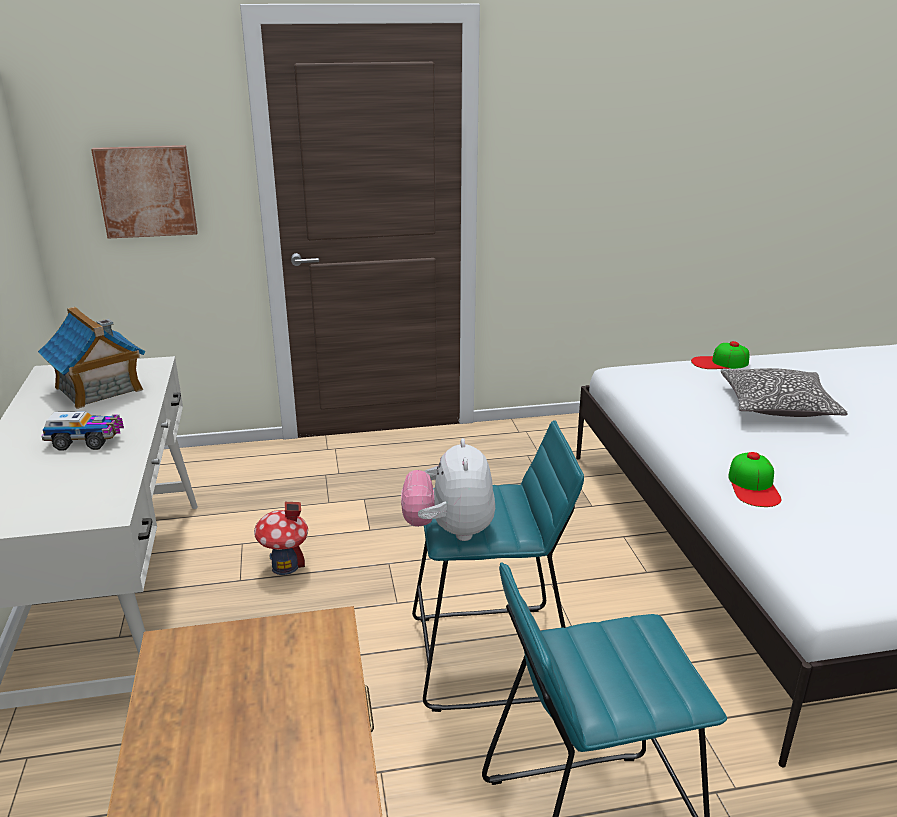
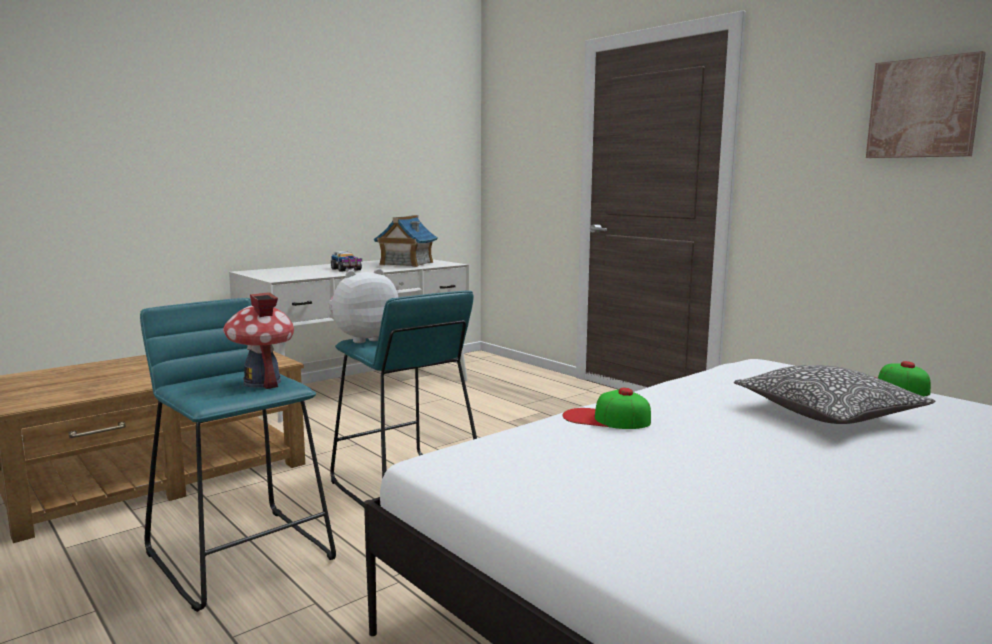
camera: 60 degrees right, 15 degrees down
picture [91,145,198,239] -> picture moved to [866,51,986,158]
toy house [254,502,308,575] -> toy house moved to [223,292,294,389]
cap [728,452,781,507] -> cap turned 45 degrees clockwise [562,388,651,429]

